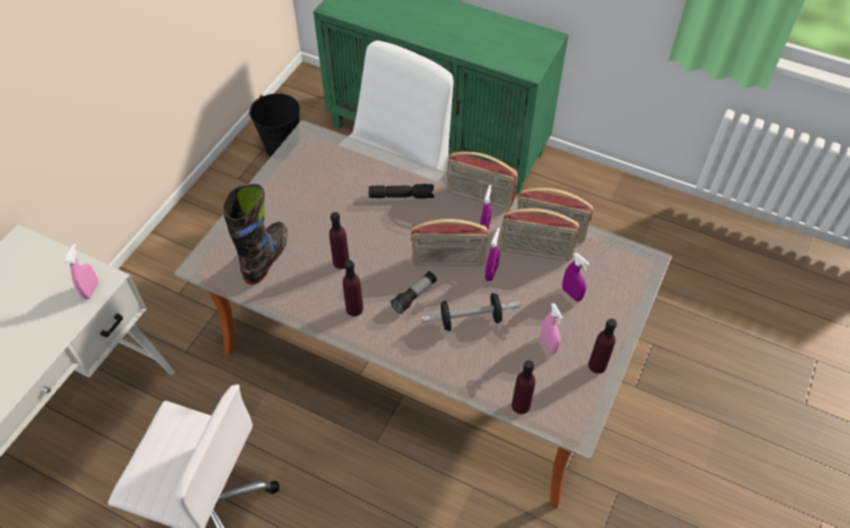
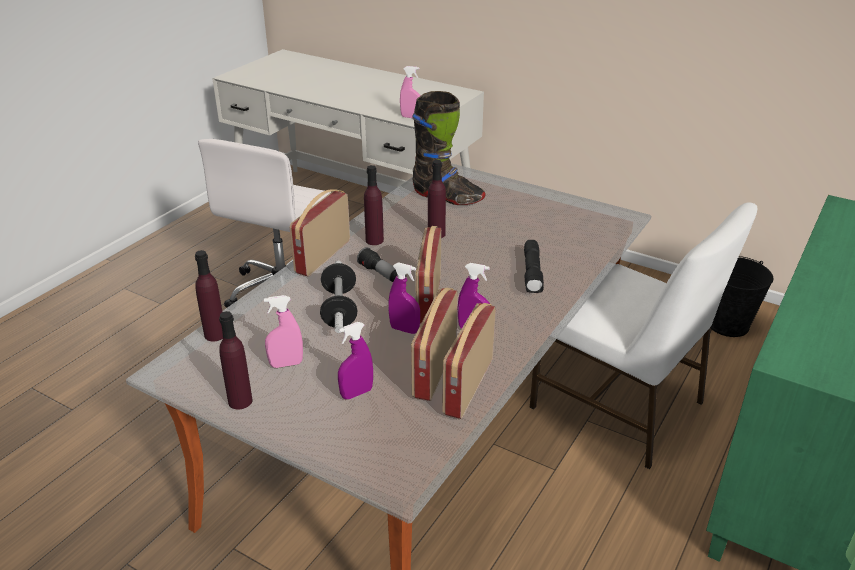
camera: 95 degrees right, 20 degrees down
radio [447,152,518,209] -> radio moved to [290,189,350,277]

